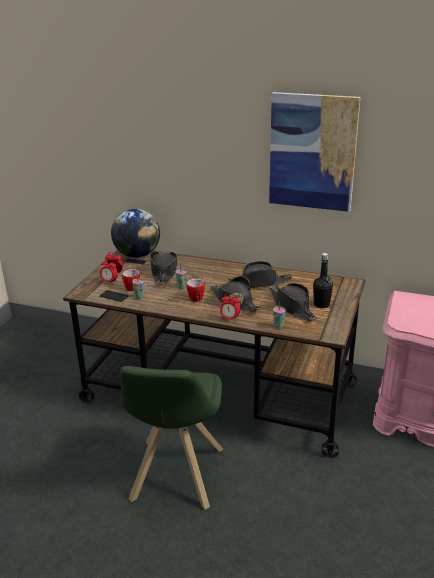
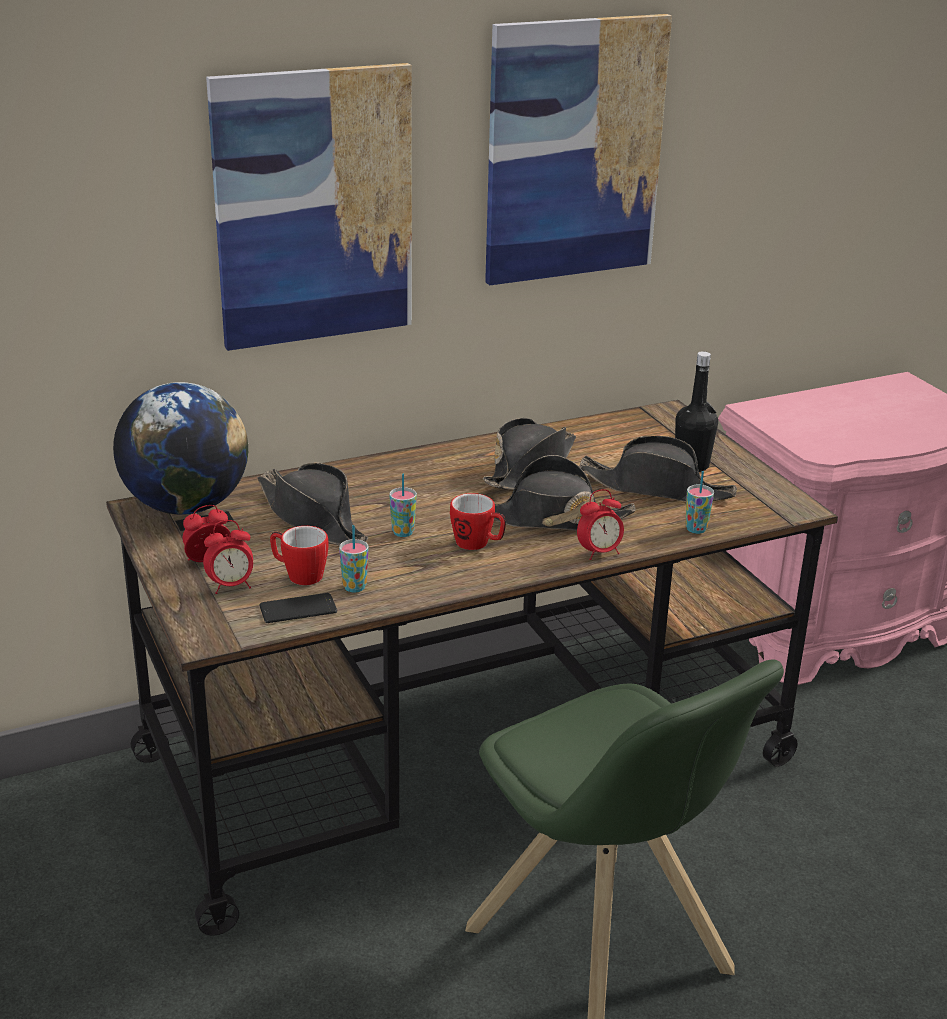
camera: 45 degrees left, 0 degrees up
none -> picture [206,63,412,351]

